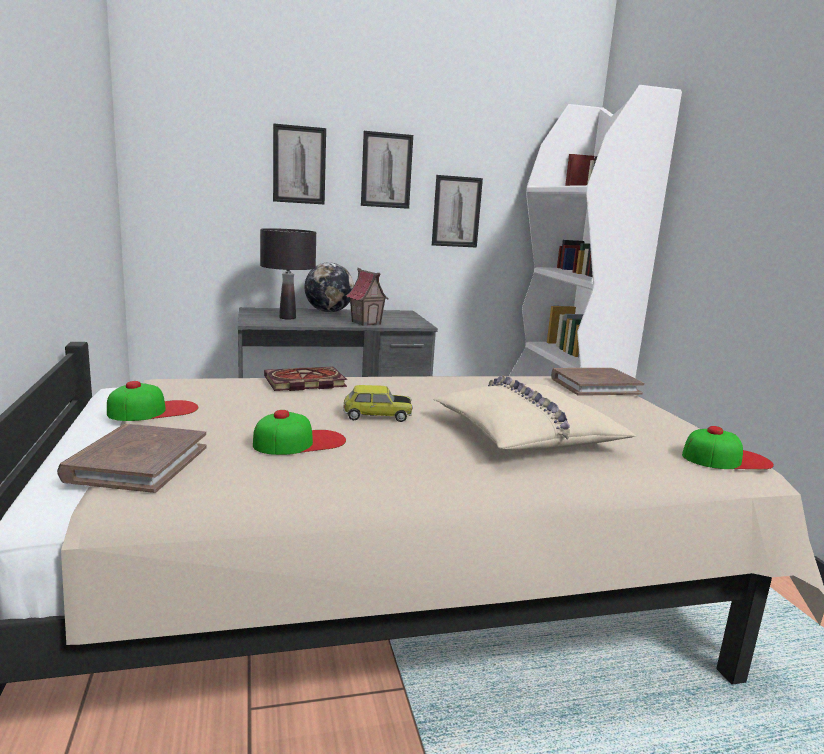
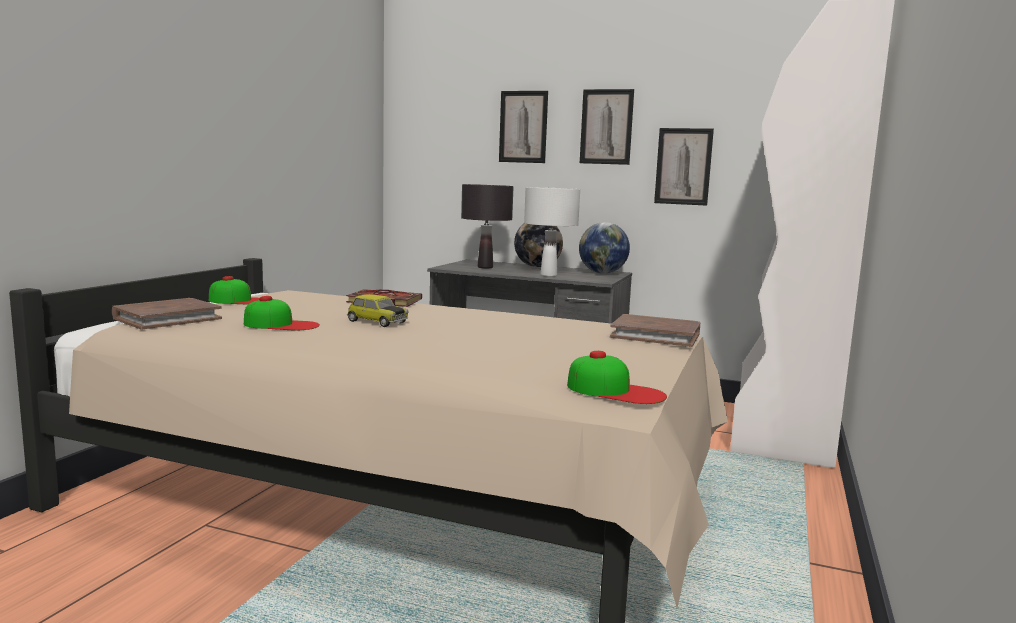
camera: 35 degrees right, 5 degrees down
toy house [346,268,389,326] -> white table lamp [524,187,580,277]
beige pillow [433,375,636,451] -> none
none -> globe [579,222,630,274]

